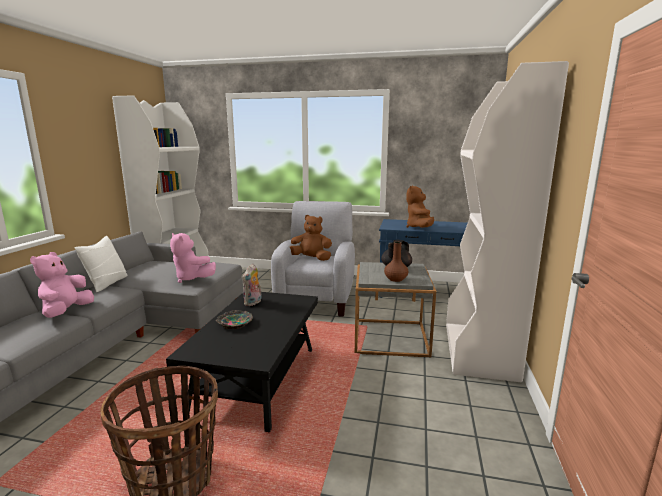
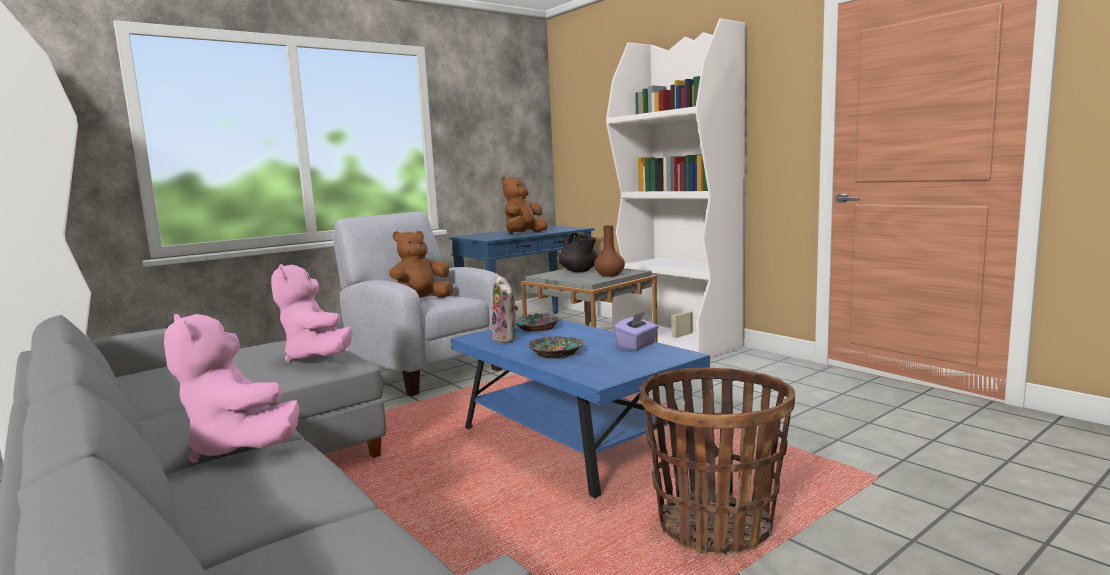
camera: 50 degrees left, 5 degrees down
white pillow [75,236,128,292] -> none
black coffee table [166,292,318,432] -> blue coffee table [451,319,710,498]
pink plush toy [170,233,216,283] -> pink plush toy turned 75 degrees clockwise [271,264,353,363]
brown plush toy [406,186,434,228] -> brown plush toy turned 75 degrees clockwise [502,177,548,234]
none -> bowl [516,313,560,332]
none -> purple tissue box [613,312,658,351]

